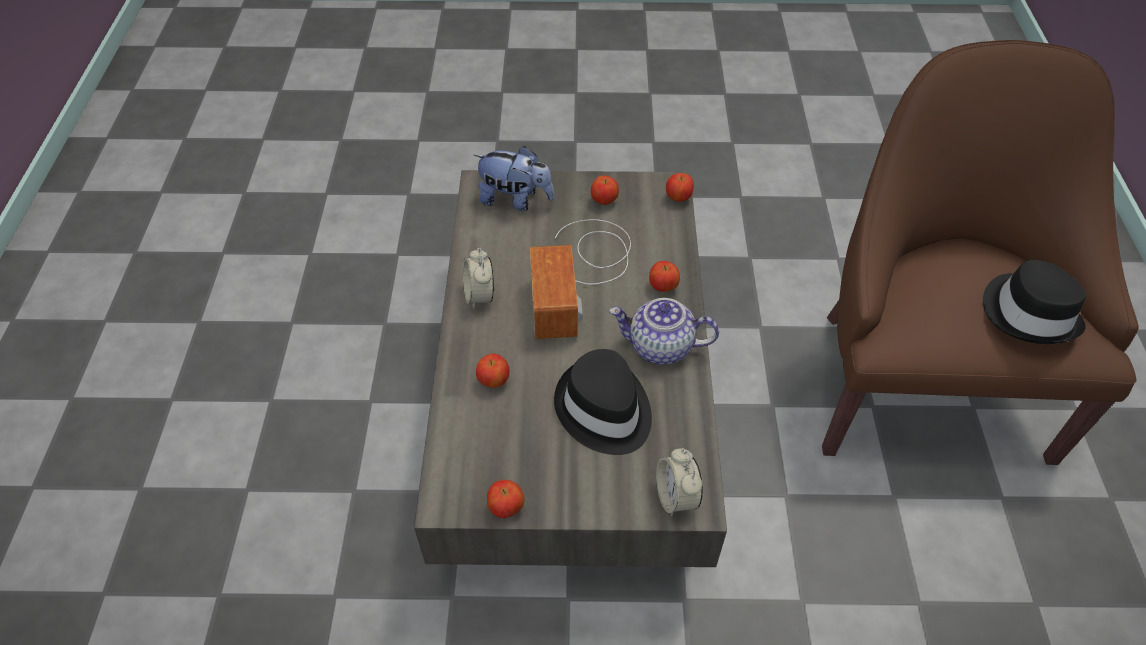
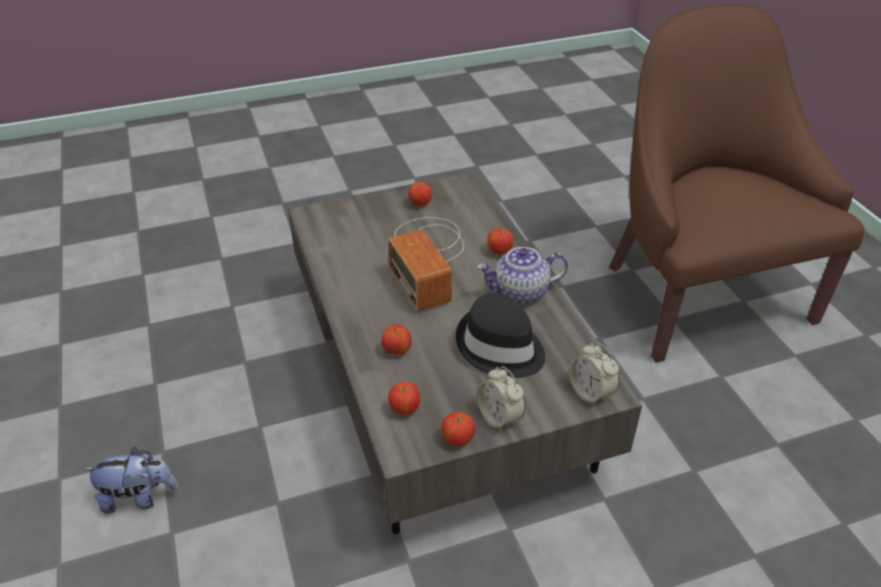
camera: 20 degrees left, 10 degrees down
alarm clock [463,248,494,309] -> alarm clock moved to [477,366,526,432]
plush toy [474,146,554,211] -> plush toy moved to [82,447,178,514]
apple [666,173,694,202] -> apple moved to [388,382,420,415]
black hat [983,260,1086,344] -> none

